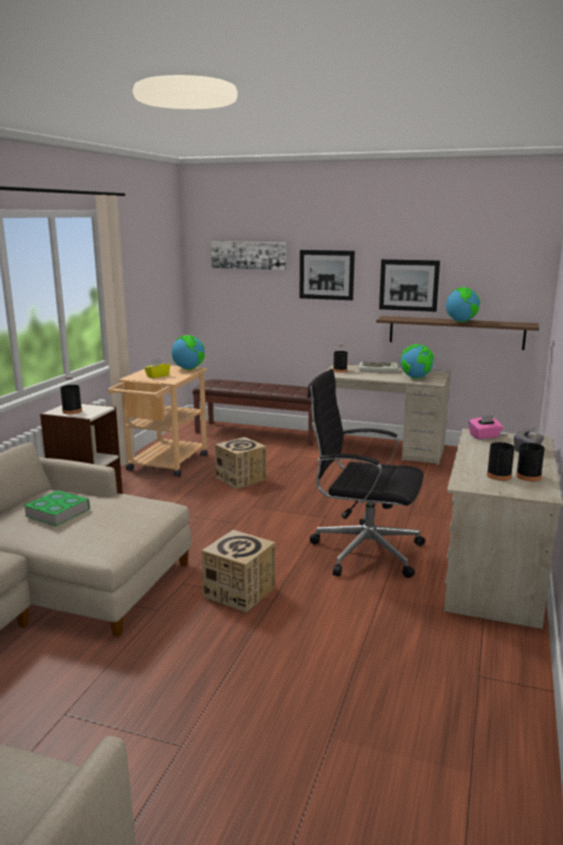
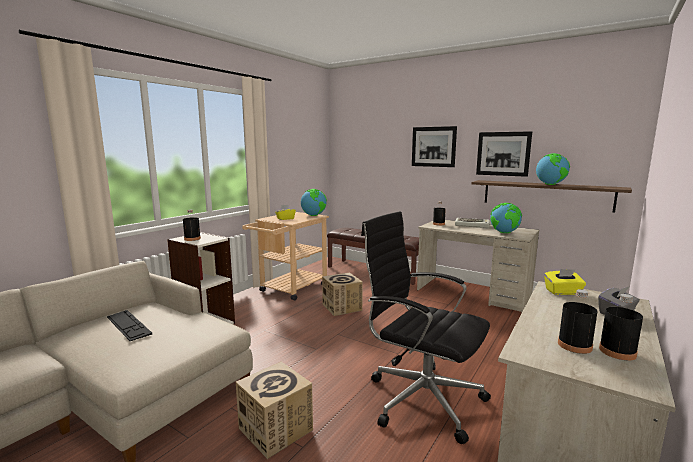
camera: 15 degrees right, 5 degrees down
book [24,490,90,526] -> keyboard [107,310,152,341]
picture [211,241,286,270] -> none
pink tissue box [468,415,503,439] -> yellow tissue box [544,269,586,295]

